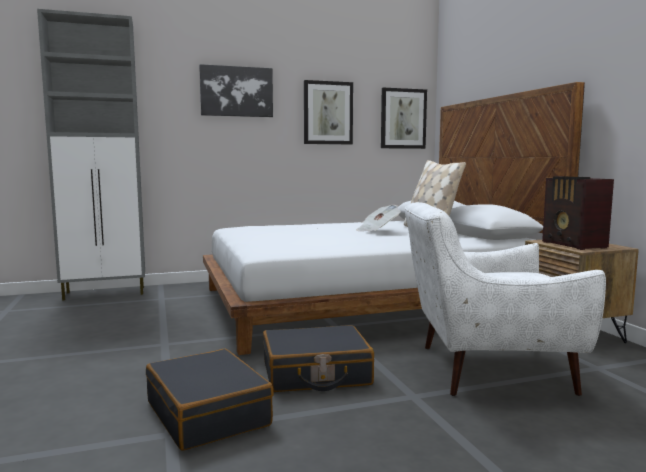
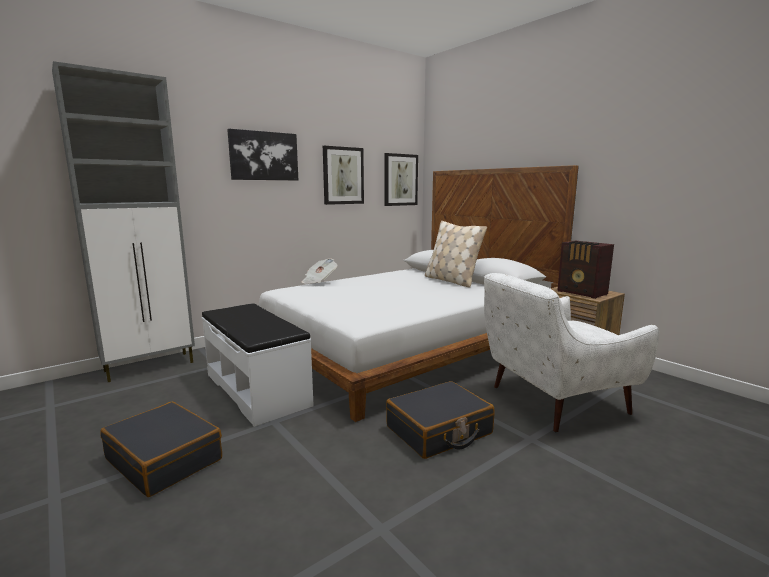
camera: 20 degrees left, 5 degrees up
black suitcase [146,349,274,451] -> black suitcase moved to [100,402,222,497]
newspaper [356,205,401,232] -> newspaper moved to [302,258,337,284]
none -> white bench [201,303,314,427]

